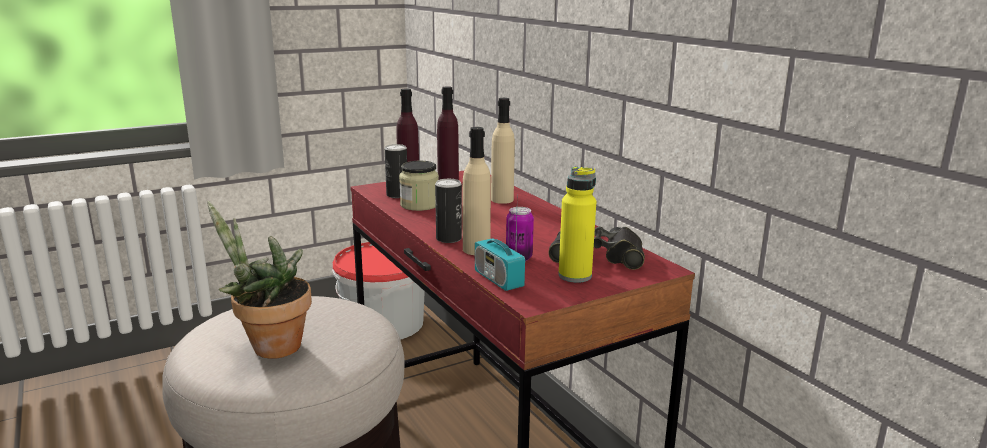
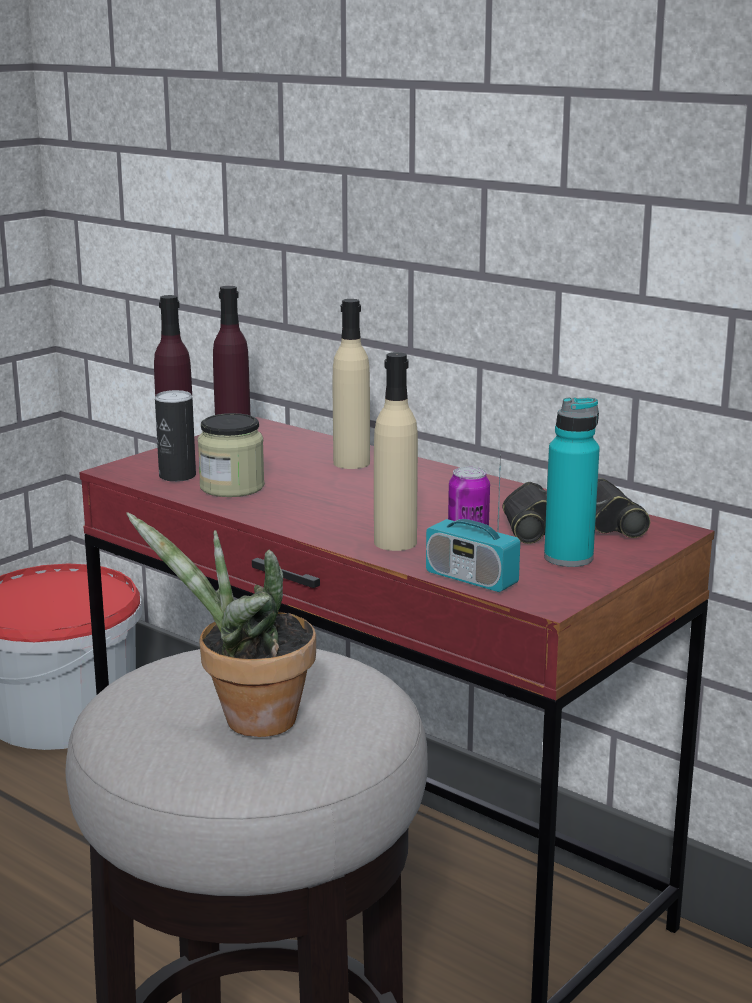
camera: 20 degrees left, 0 degrees up
can [435,179,462,243] -> none
yellow bottle [558,166,596,283] -> turquoise bottle [544,397,600,567]

